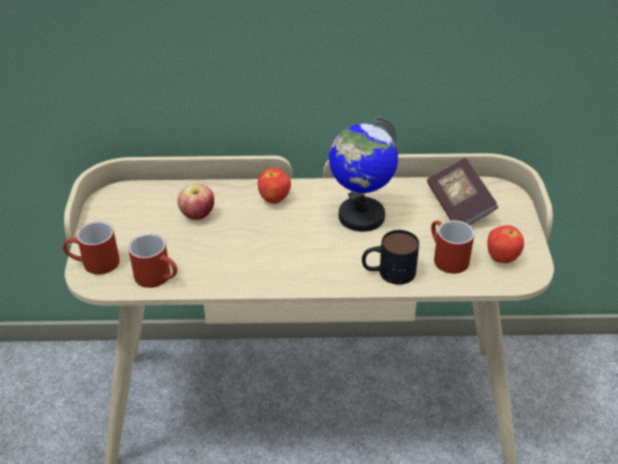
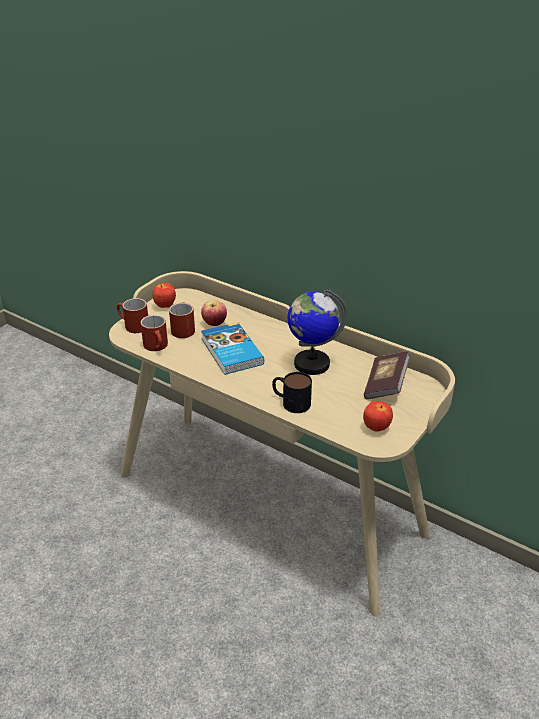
camera: 35 degrees right, 5 degrees down
apple [258,168,291,204] -> apple moved to [153,283,176,308]
red mug [431,220,475,274] -> red mug moved to [169,302,195,338]
none -> book [201,322,264,375]

